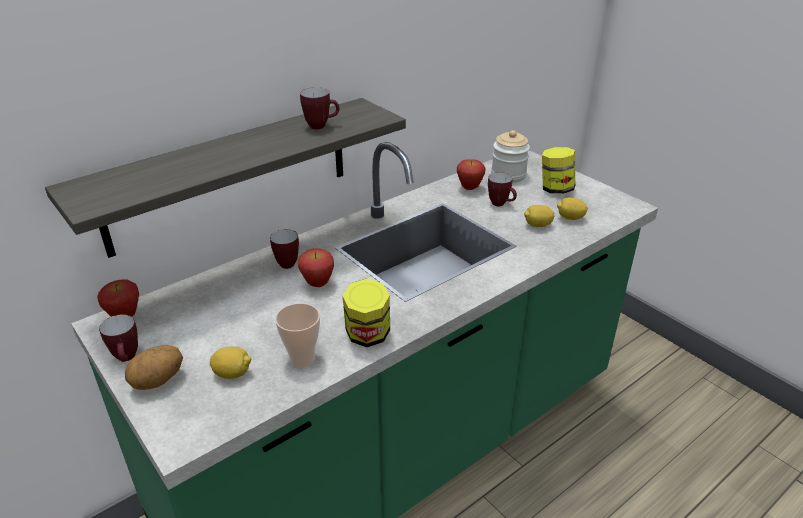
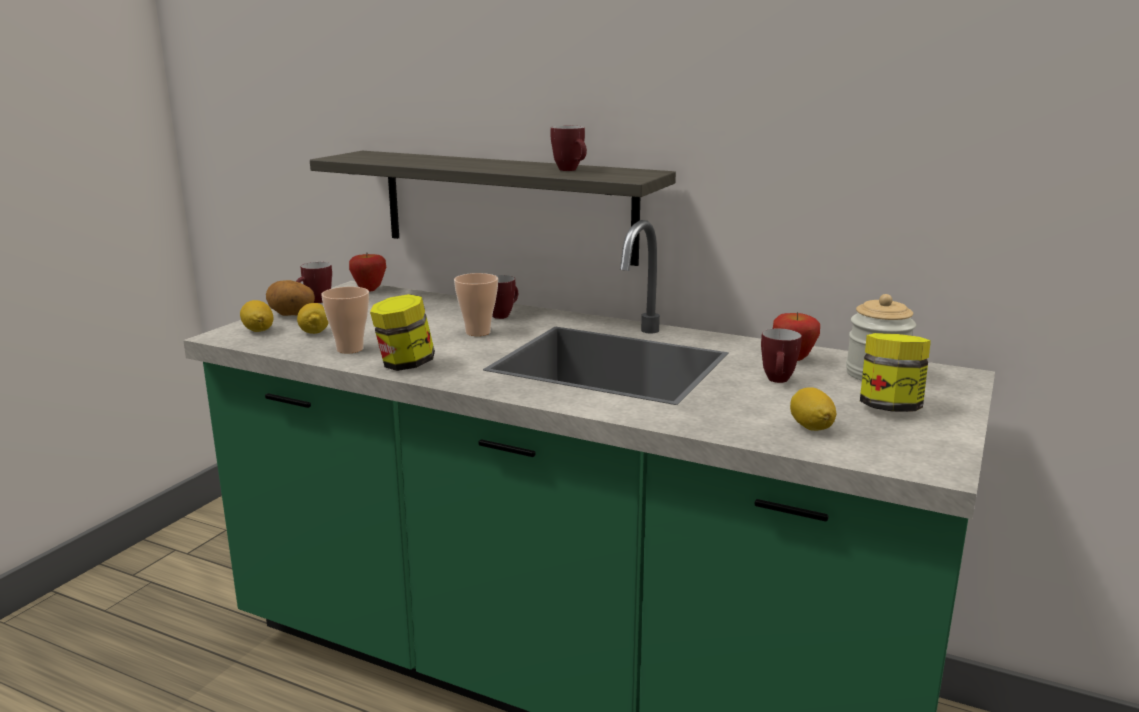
camera: 65 degrees right, 15 degrees down
apple [298,248,334,287] -> cup [454,273,498,336]
lemon [524,205,555,227] -> lemon moved to [240,300,273,332]

